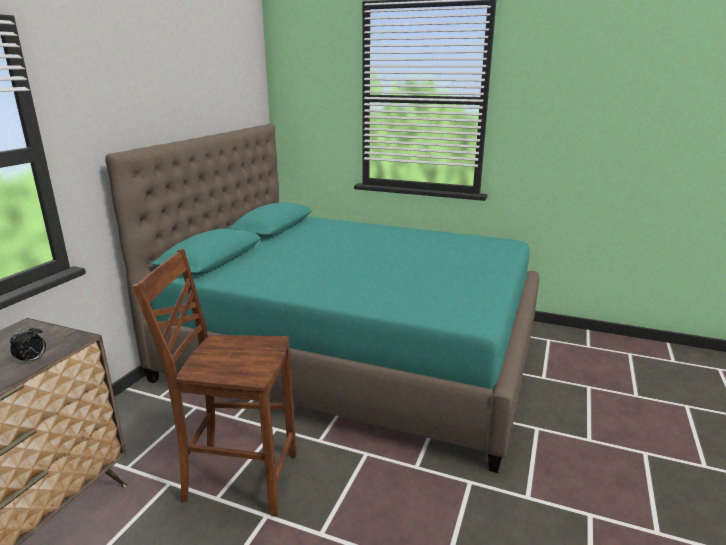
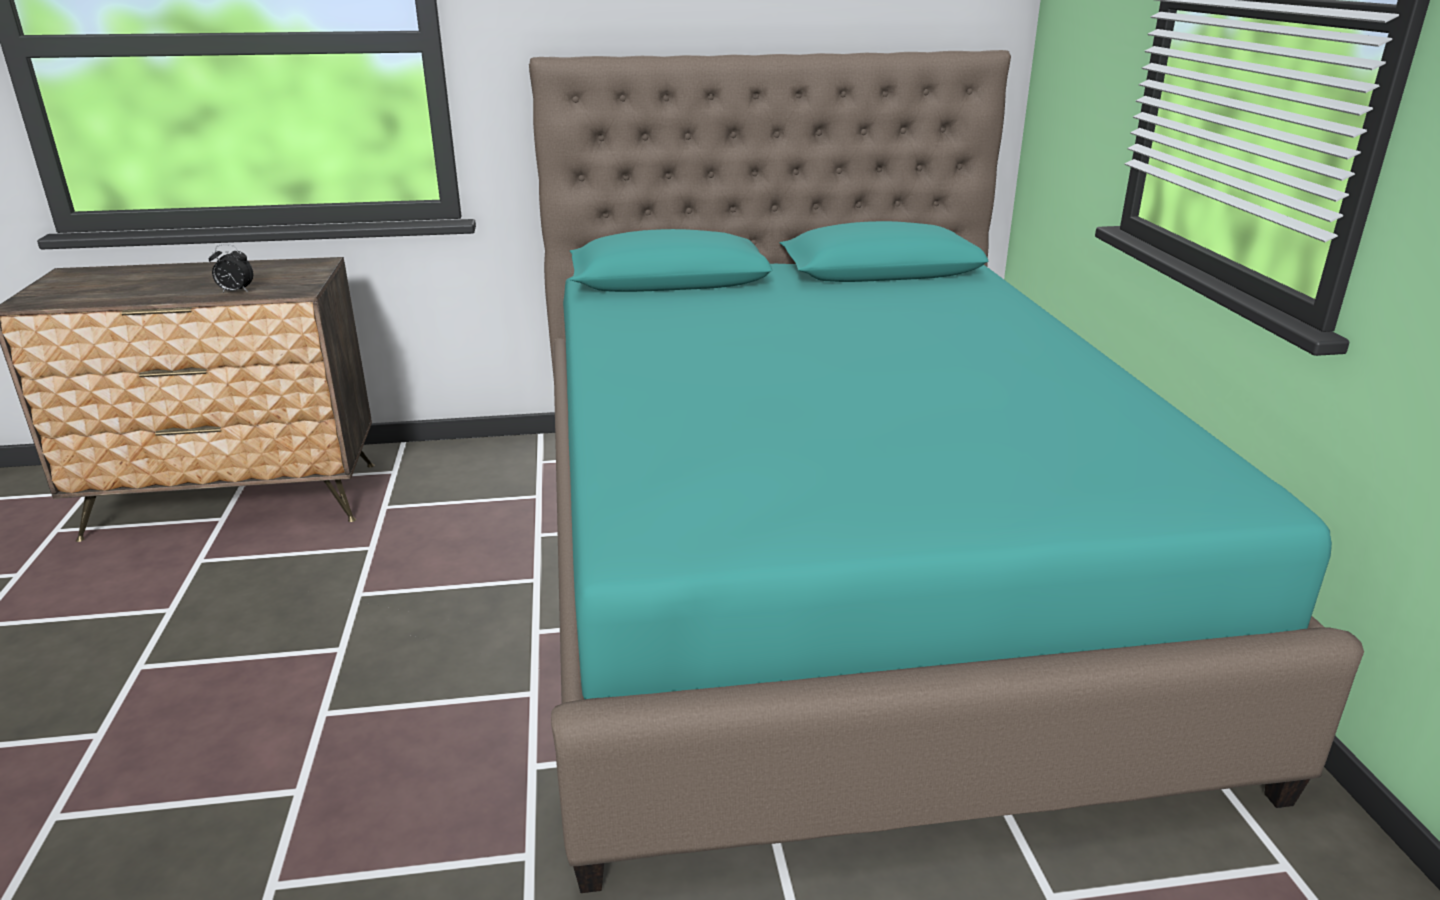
camera: 60 degrees right, 5 degrees up
brown chair [133,249,296,516] -> none

